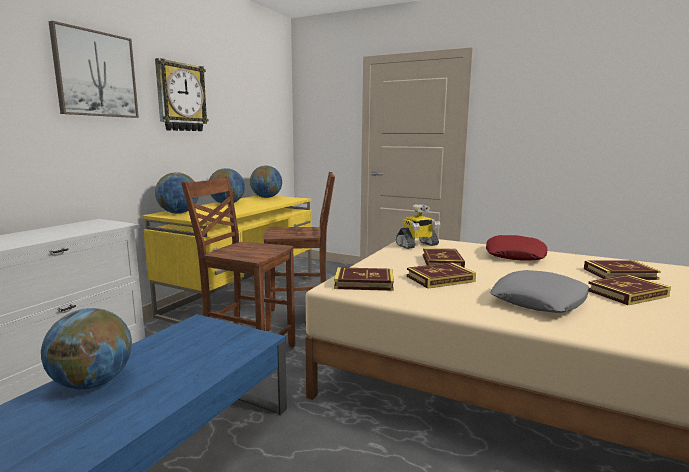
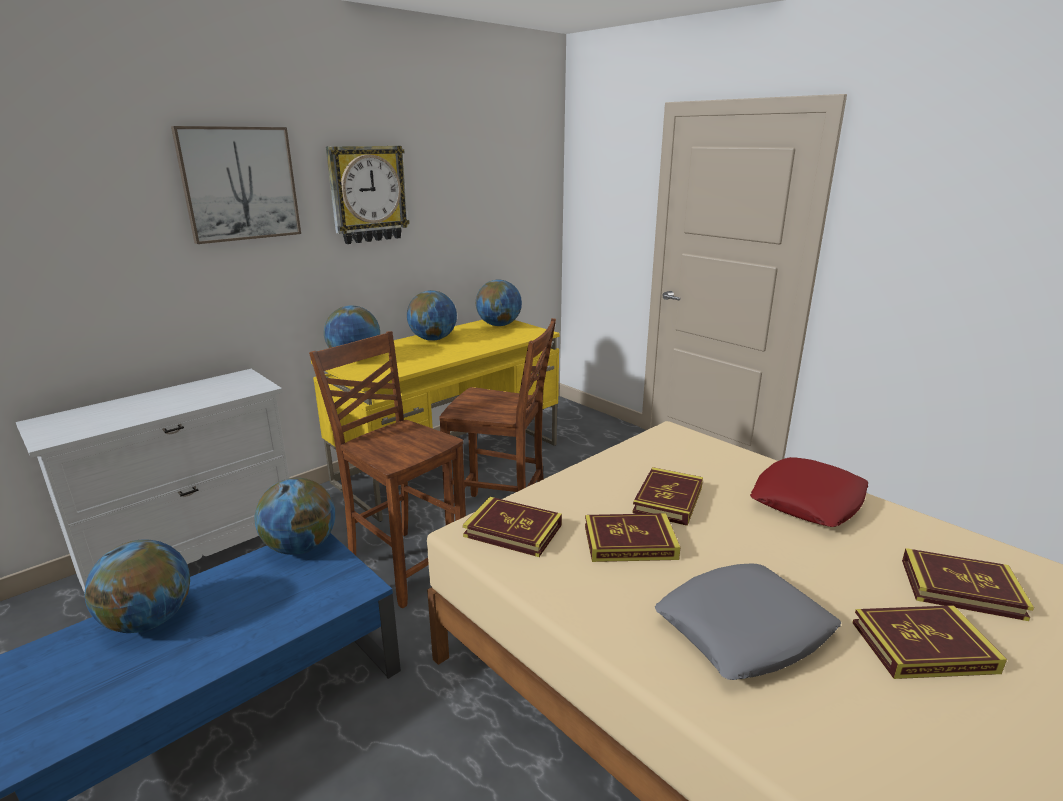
camera: 20 degrees right, 10 degrees up
toy robot [396,204,441,249] -> none
none -> globe [254,478,335,555]

